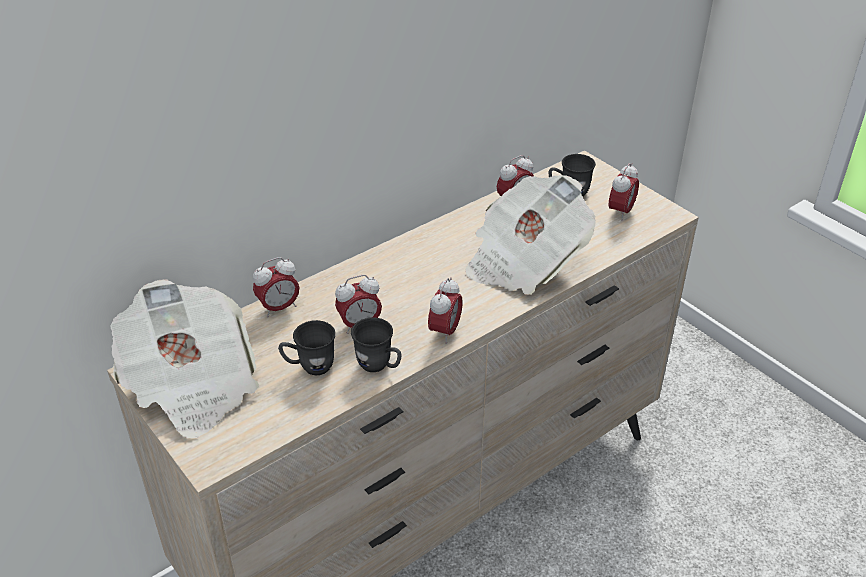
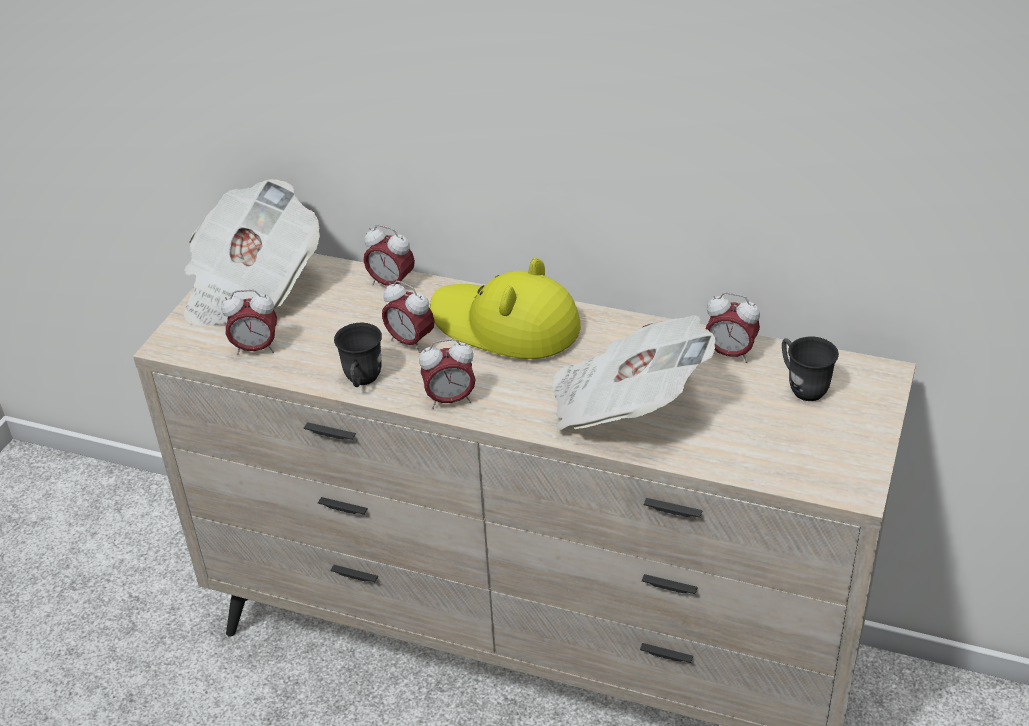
camera: 60 degrees right, 0 degrees up
grey mug [278,320,335,375] -> none
alarm clock [609,163,639,221] -> alarm clock moved to [221,289,277,355]
none -> yellow hat [430,258,581,359]

